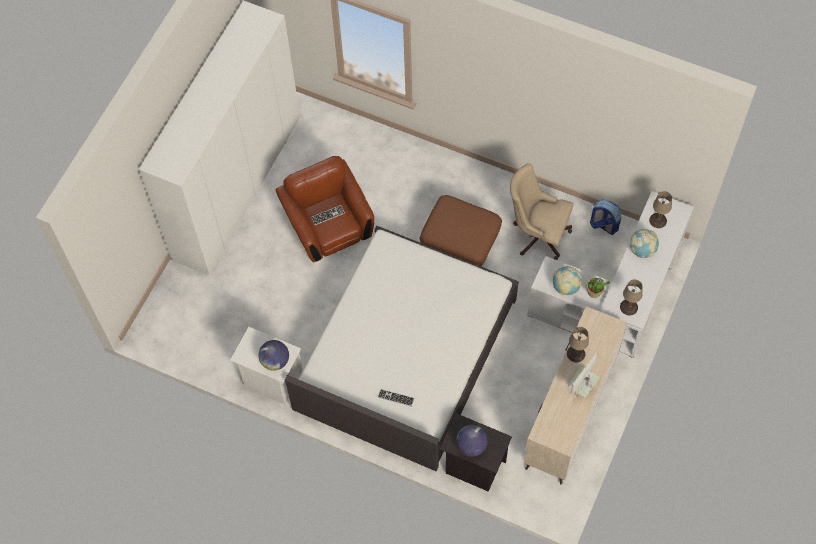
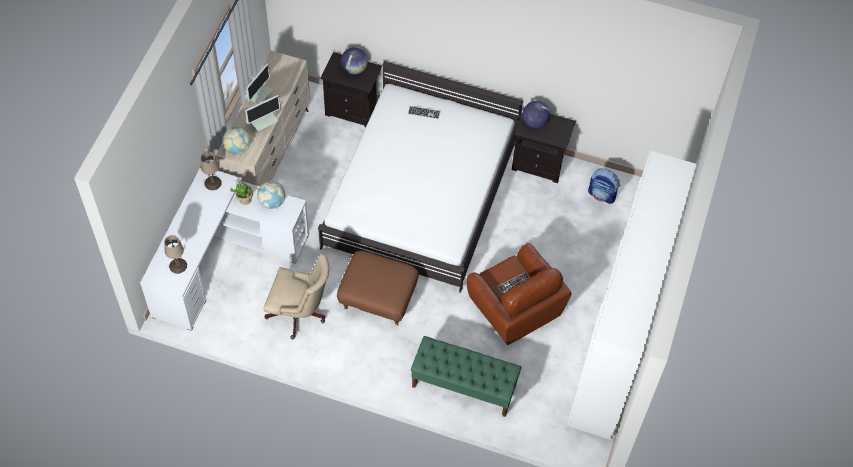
camera: 170 degrees right, 5 degrees down
white nightstand [230,327,303,405] -> black nightstand [512,107,576,183]
beige table lamp [567,327,589,362] -> monitor [245,95,281,131]
backpack [590,199,621,235] -> backpack moved to [588,168,620,204]
globe [630,229,659,258] -> globe moved to [222,127,250,155]
none -> green bench [411,336,522,417]

